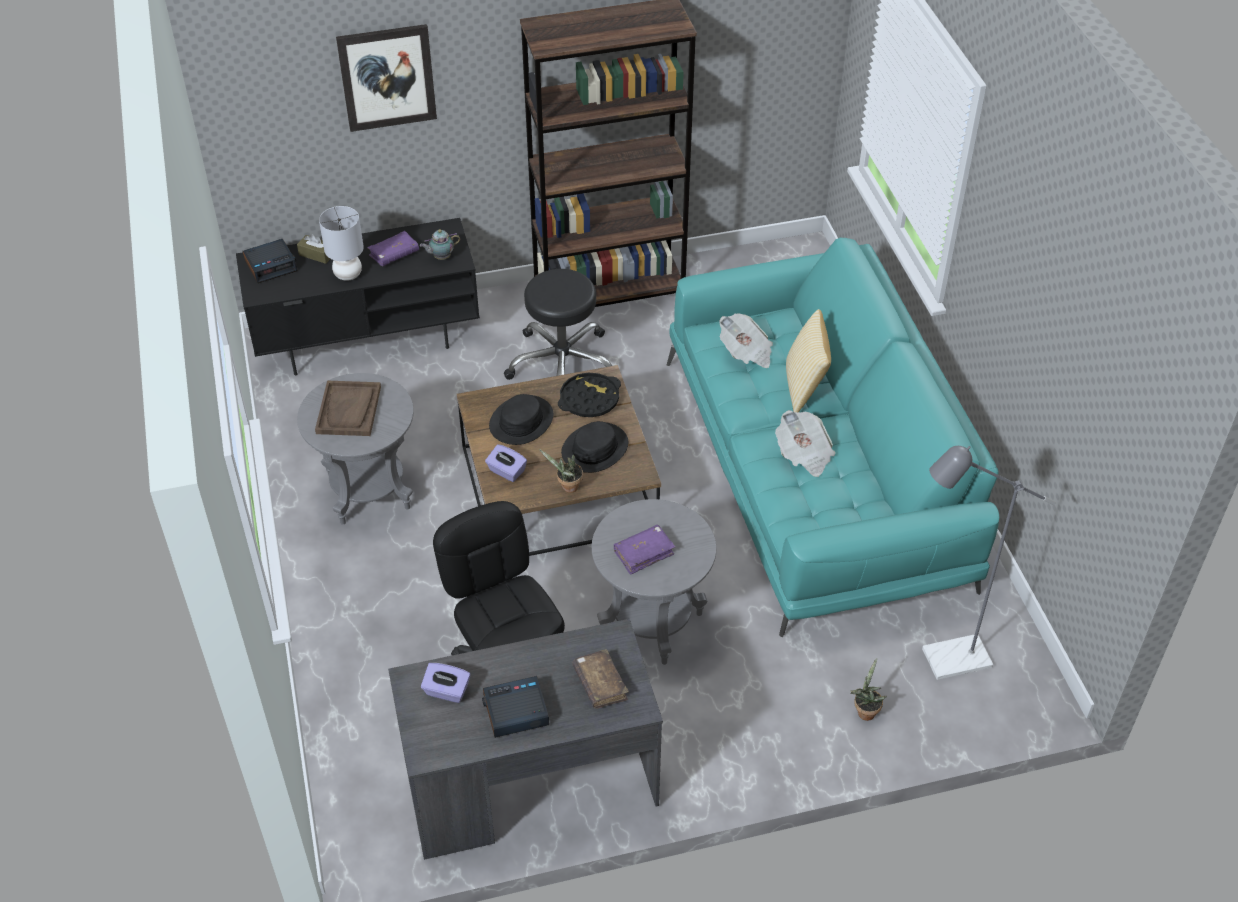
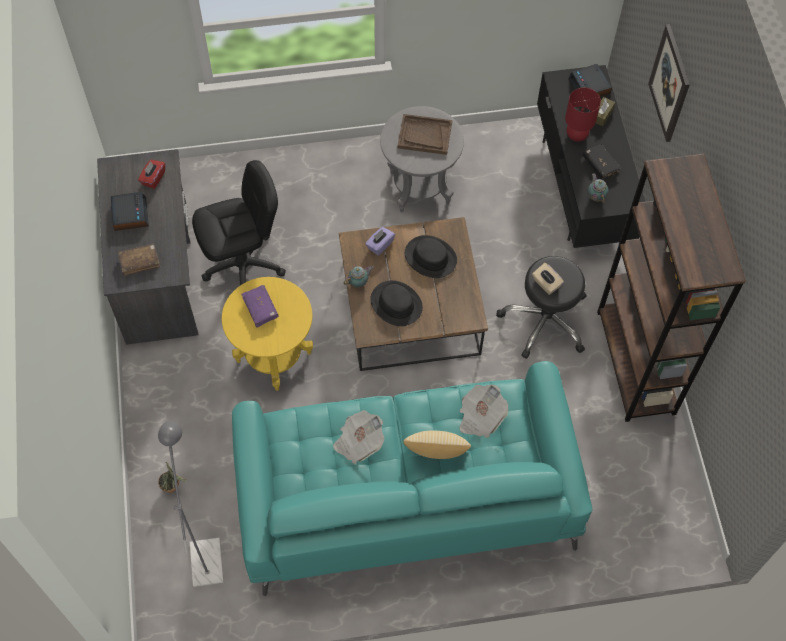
camera: 95 degrees right, 15 degrees up
grey table lamp [319,206,364,281] -> red table lamp [565,88,601,141]
purple book [367,231,419,266] -> black book [583,143,621,180]
purple tissue box [421,663,471,703] -> red tissue box [138,160,165,189]
potted plant [539,449,583,493] -> teapot [344,266,374,288]
black tray [558,372,621,417] -> none
grey side table [592,499,717,665] -> yellow side table [222,277,313,391]
none -> beige tissue box [532,263,564,295]

